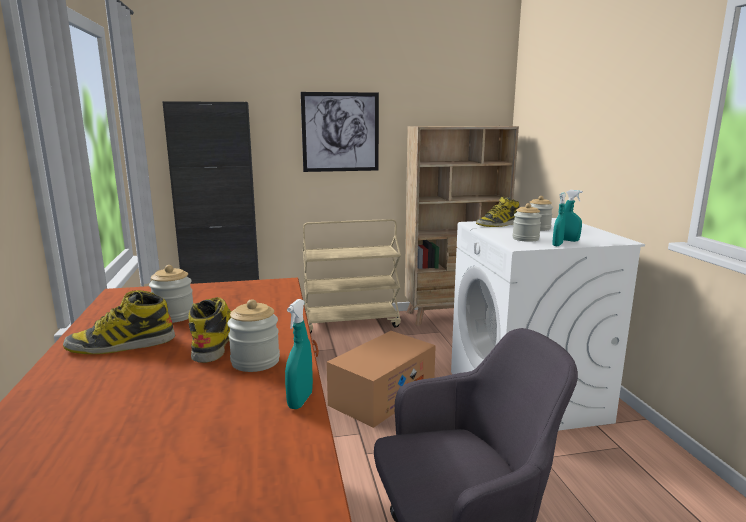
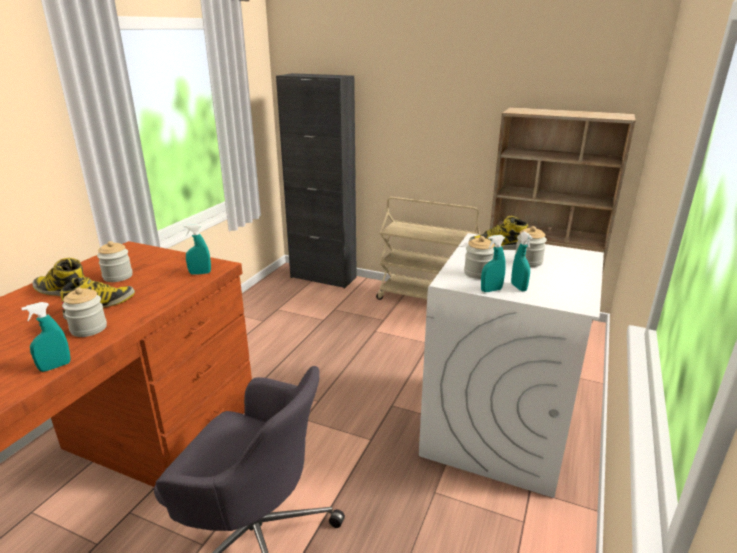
camera: 35 degrees right, 10 degrees up
picture [301,92,379,172] -> none
cardboard box [327,331,436,428] -> none
none -> turquoise spray bottle [184,224,211,275]

